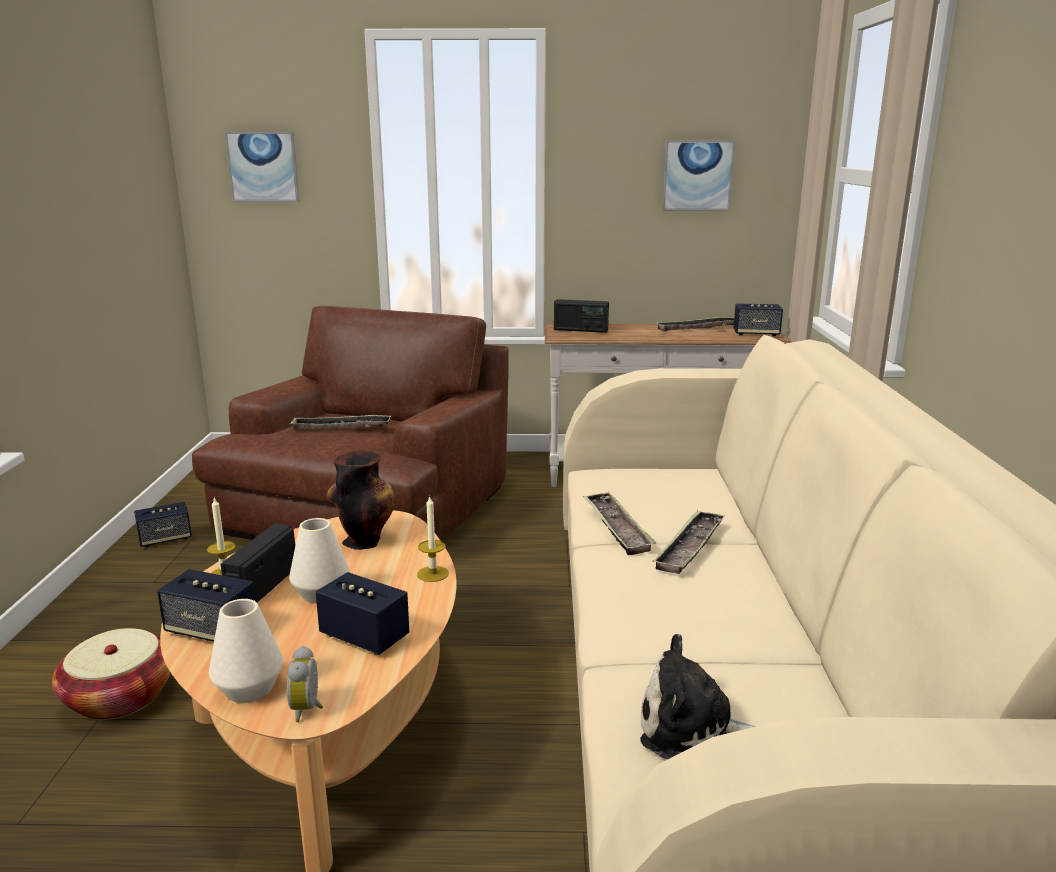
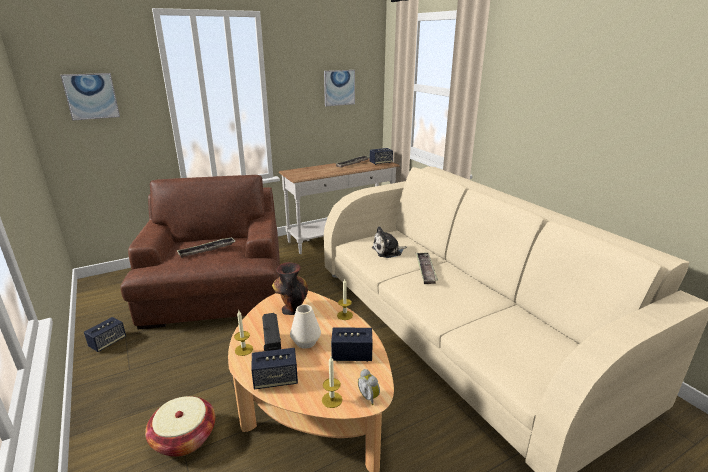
camera: 30 degrees left, 5 degrees up
white vase [209,599,283,703] -> candle [322,357,342,408]
radio [554,299,609,333] -> none
tray [583,492,656,555] -> none
plush toy [640,634,756,759] -> plush toy moved to [372,226,407,258]

